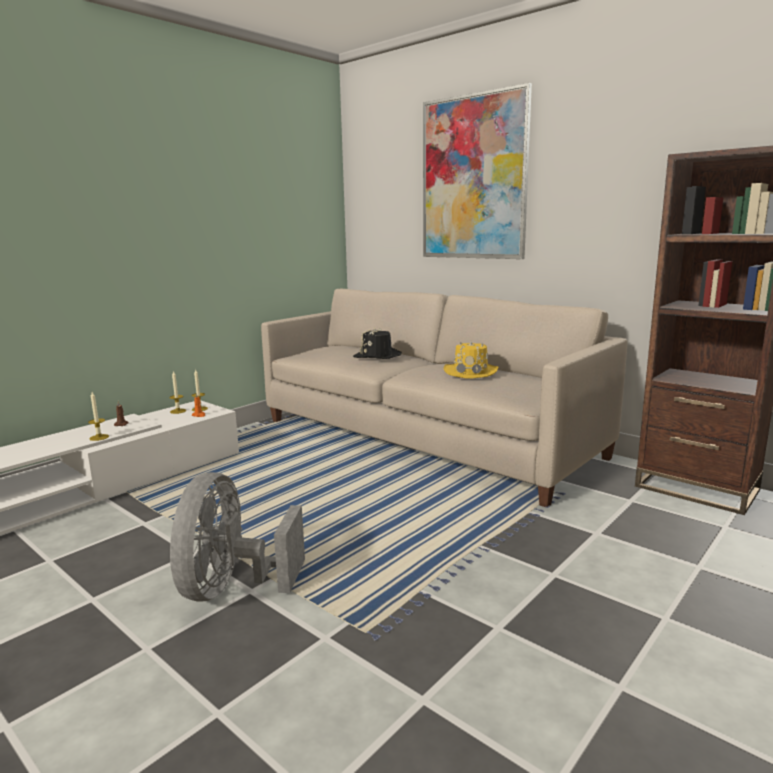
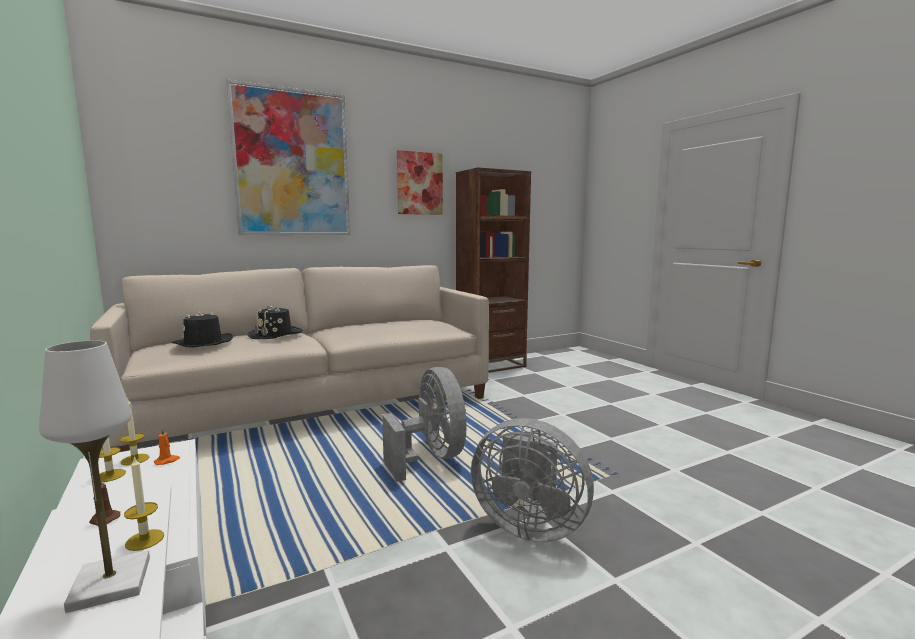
camera: 70 degrees left, 5 degrees down
yellow hat [444,341,498,379] -> none
none -> white table lamp [39,340,150,613]
none -> black hat [172,310,233,348]
none -> grey fan [382,367,467,482]
none -> picture [397,150,443,215]

